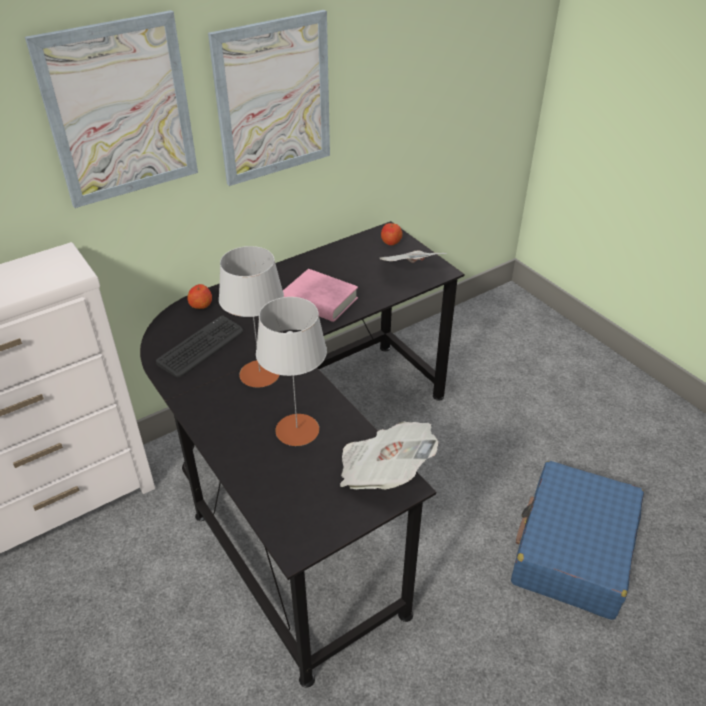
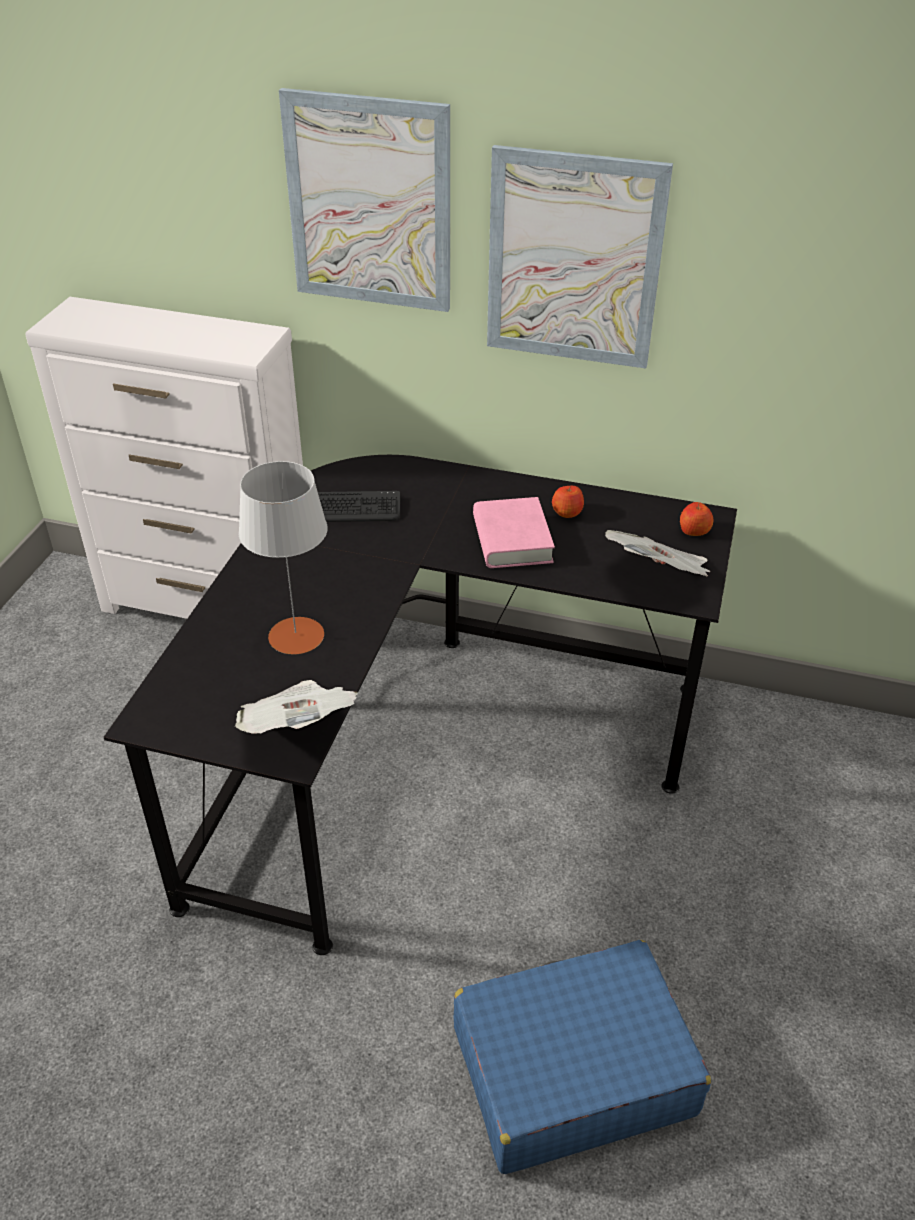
camera: 50 degrees right, 0 degrees up
apple [188,284,212,309] -> apple moved to [552,486,584,518]
grey table lamp [219,246,284,387] -> none

